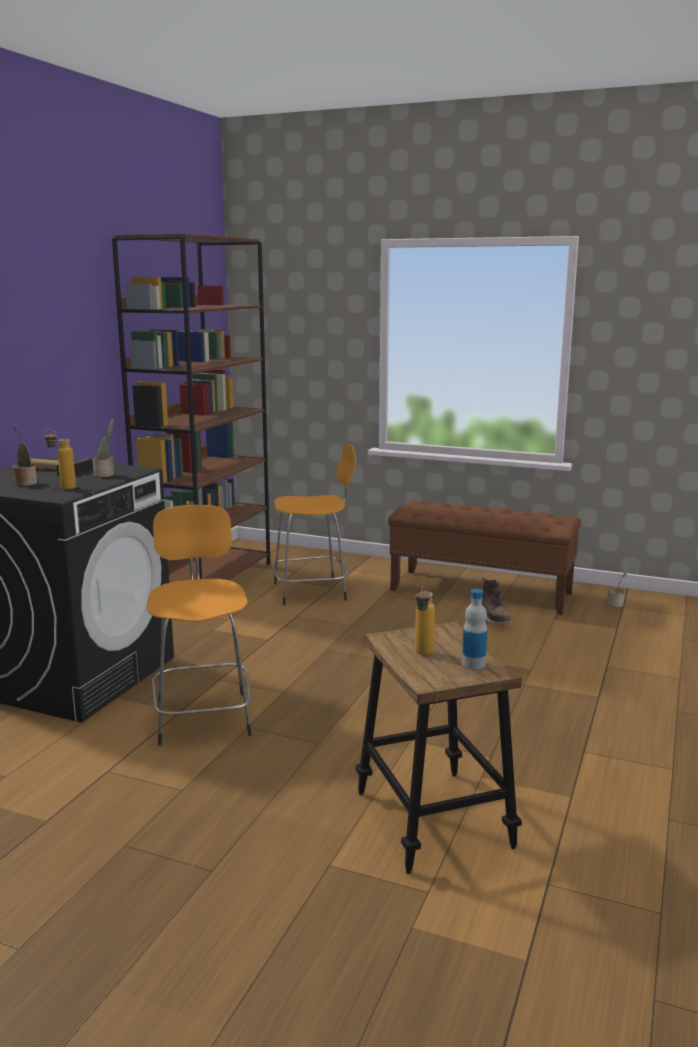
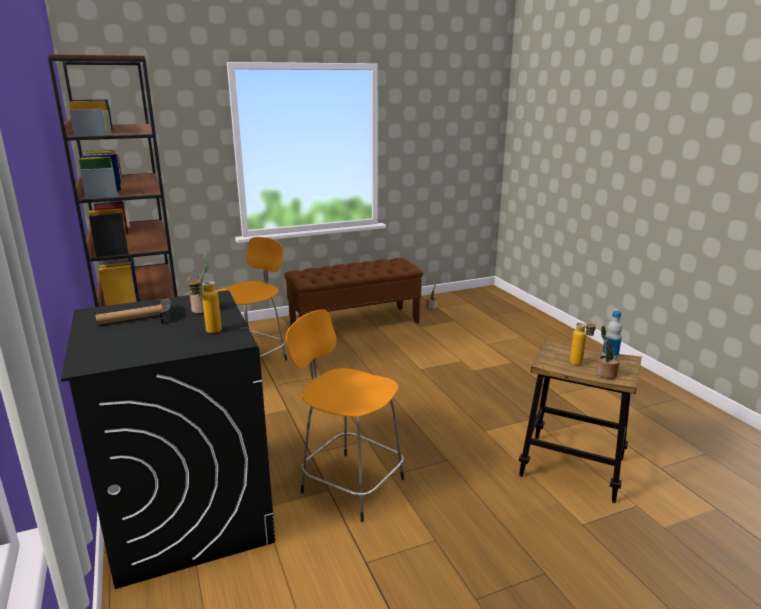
camera: 45 degrees left, 5 degrees up
potted plant [13,424,37,486] -> potted plant moved to [597,326,620,379]
brown boot [482,578,512,624] -> none

